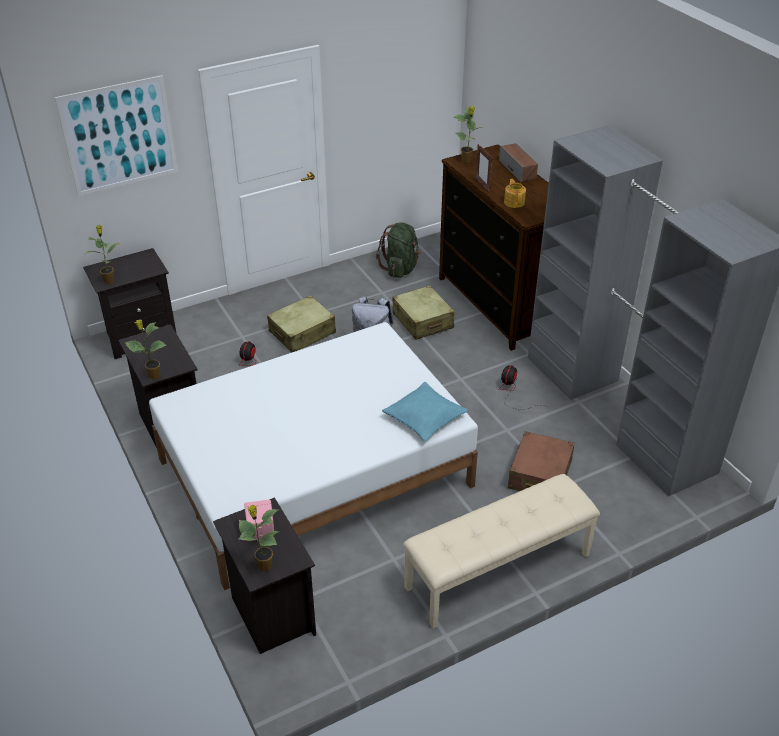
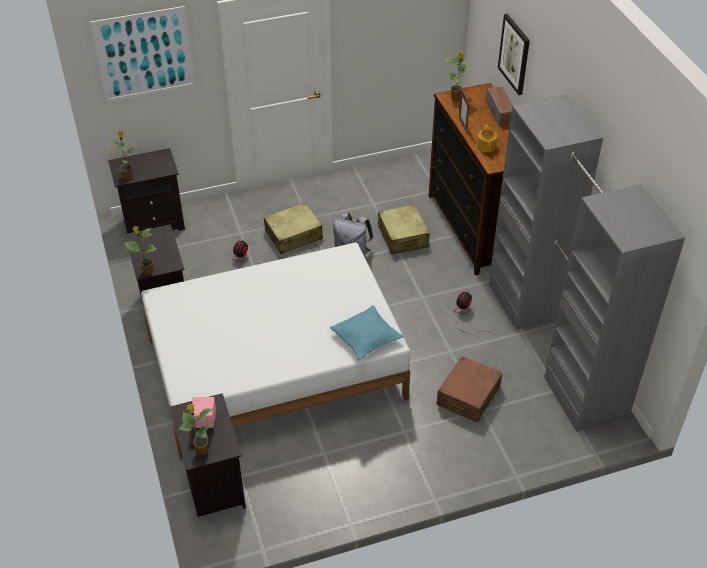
camera: 10 degrees right, 5 degrees up
green backpack [376,222,421,278] -> none
beige bench [403,474,600,628] -> none
none -> picture [498,14,530,95]

